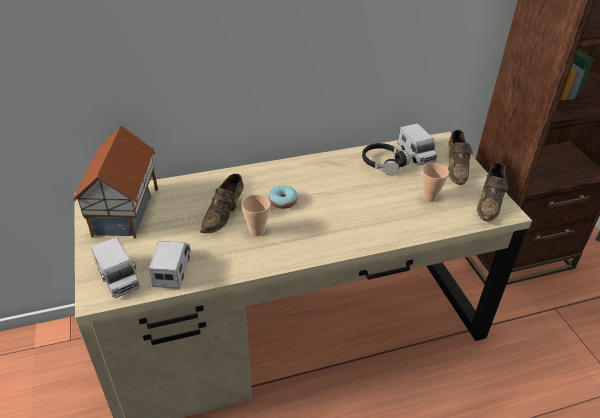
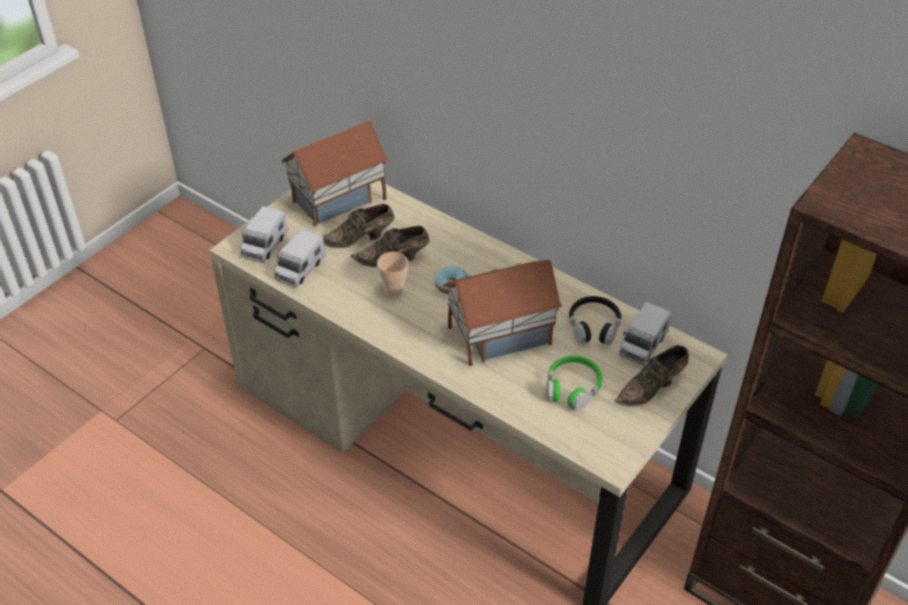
camera: 55 degrees right, 5 degrees up
toy truck [149,241,191,289] -> toy truck turned 150 degrees clockwise [274,229,325,287]
cup [422,163,449,202] -> green headphones [547,356,603,411]
brown shoe [477,163,508,221] -> brown shoe moved to [322,204,394,248]
none -> toy house [443,260,562,366]

